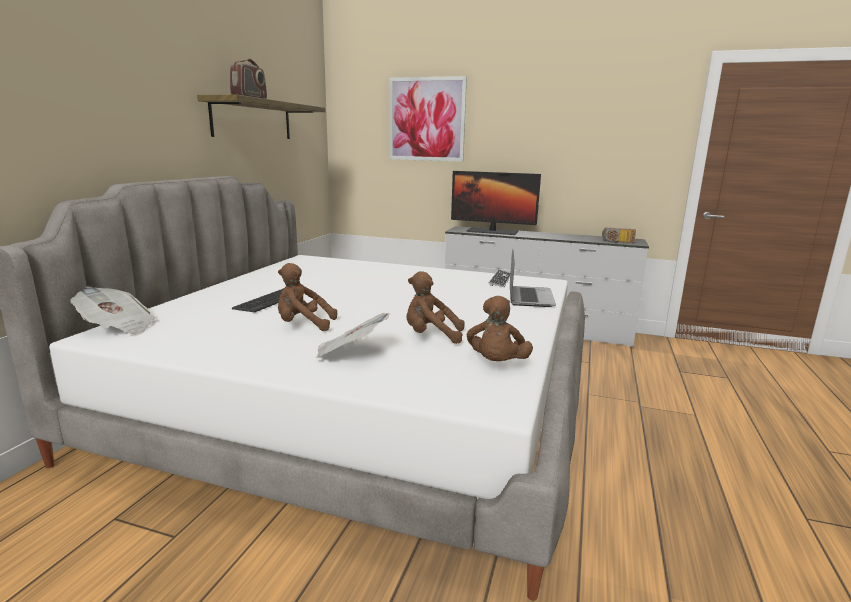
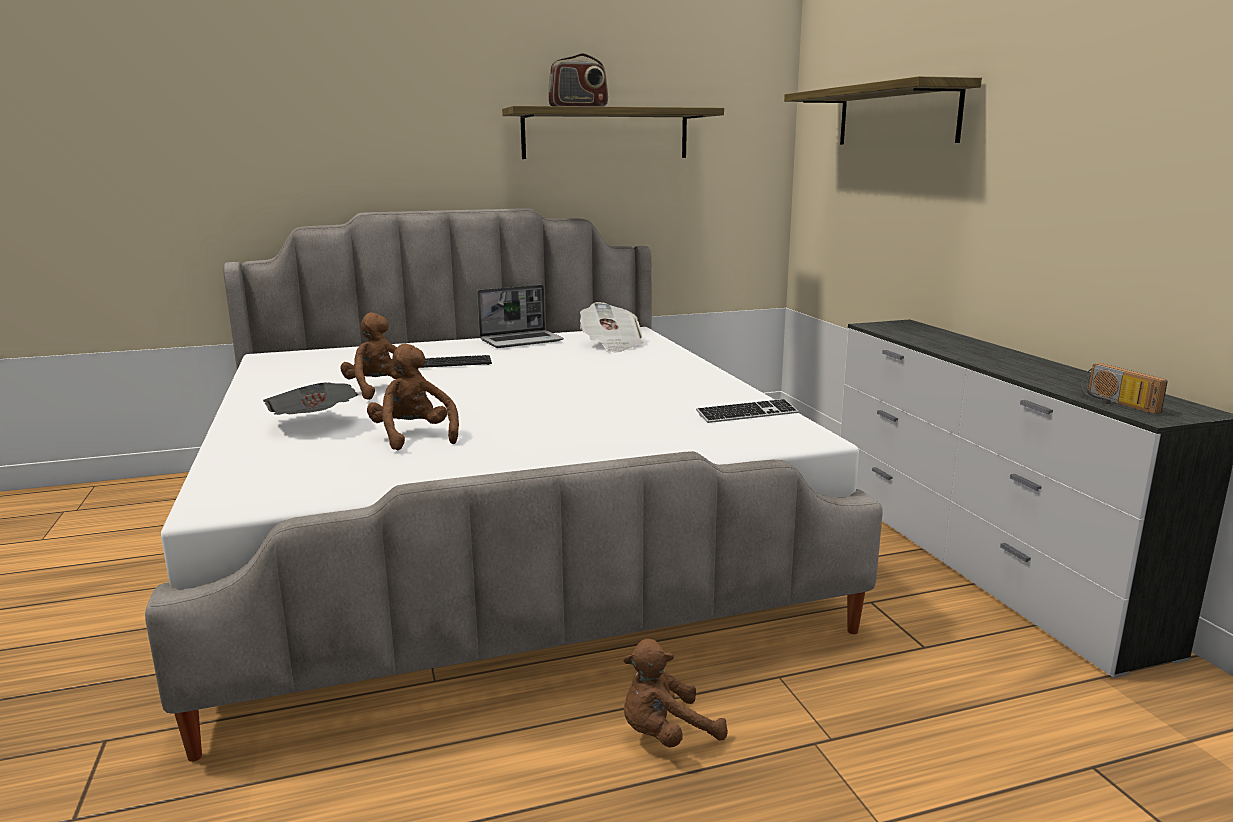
camera: 55 degrees right, 0 degrees up
newspaper [70,286,156,335] -> newspaper moved to [580,302,643,353]
picture [389,76,467,162] -> shelf [784,76,982,145]
monitor [451,171,541,235] -> none
brown plush toy [467,296,533,361] -> brown plush toy moved to [623,639,728,748]
laptop [510,250,556,307] -> laptop moved to [477,285,563,348]

